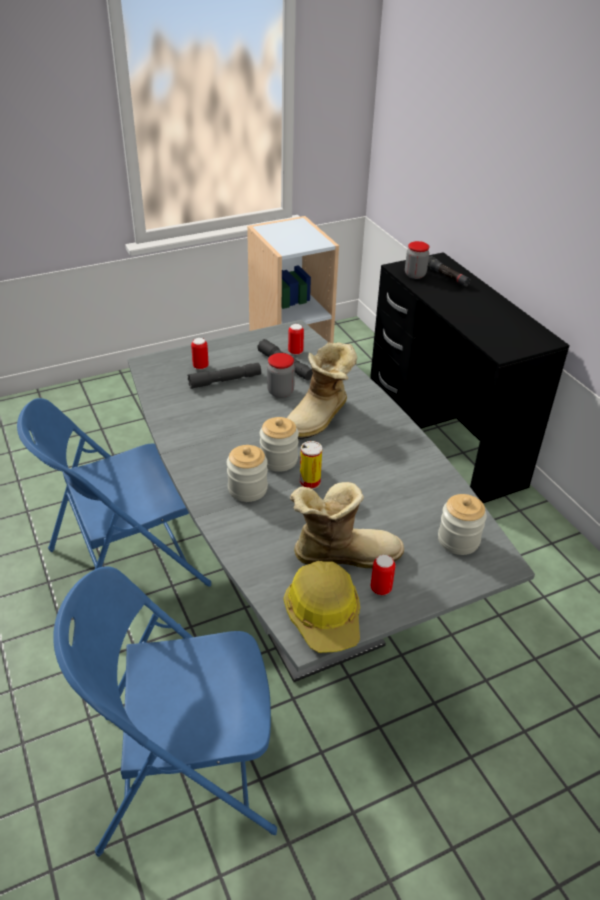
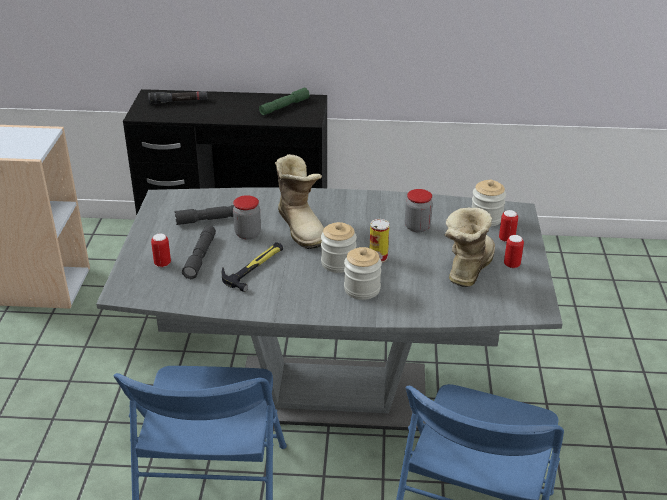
camera: 60 degrees left, 5 degrees down
hard hat [284,561,360,653] -> none
can [288,324,304,355] -> can moved to [499,210,518,242]
jar [405,241,429,279] -> jar moved to [405,189,433,232]
none -> hammer [222,242,283,292]
none -> green flashlight [259,88,310,115]

